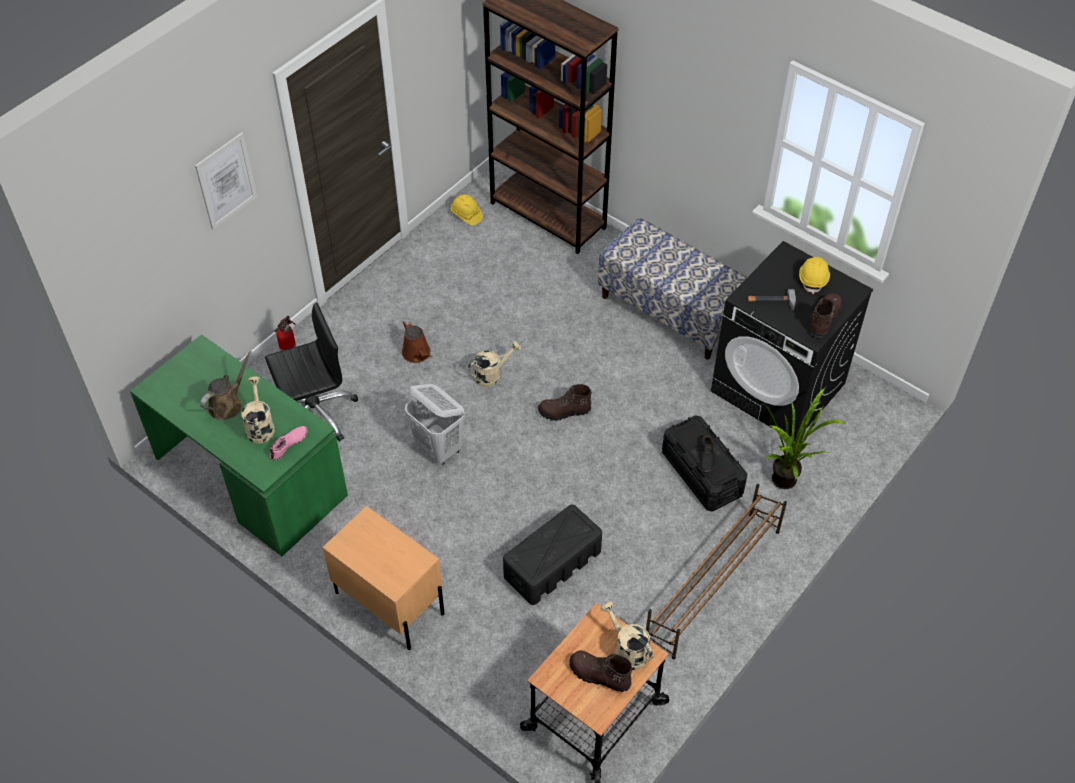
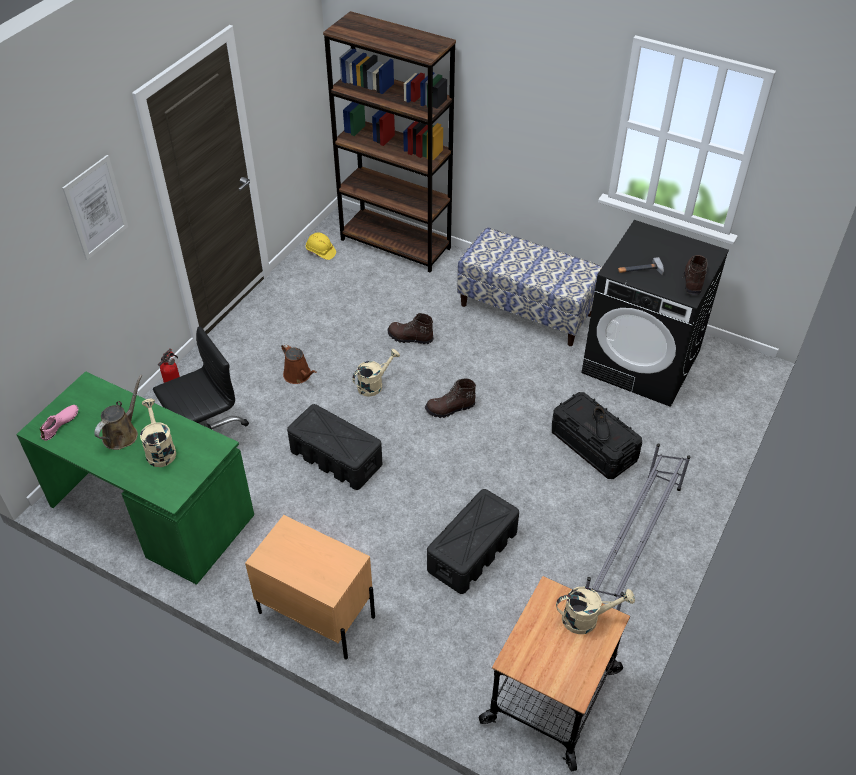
camera: 10 degrees left, 5 degrees down
pink shoe [270,426,308,460] -> pink shoe moved to [40,405,78,441]
white laundry basket [405,384,465,465] -> black storage box [287,404,382,490]
brown boot [569,650,632,692] -> brown boot moved to [388,313,434,344]
beige watering can [601,601,653,670] -> beige watering can turned 135 degrees clockwise [556,587,635,634]
brown shoe rack [646,484,787,659] -> grey shoe rack [586,443,690,611]
potted plant [763,388,846,489] -> none
yellow hard hat [799,257,830,294] -> none

